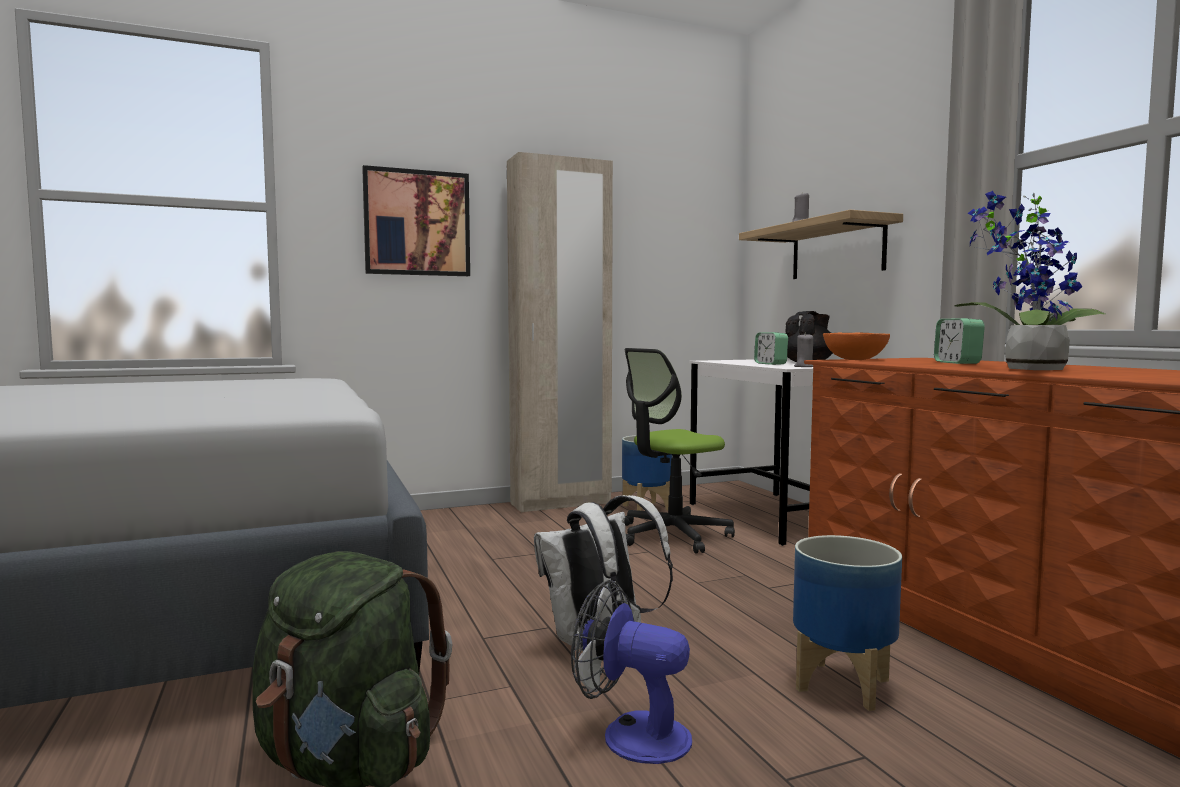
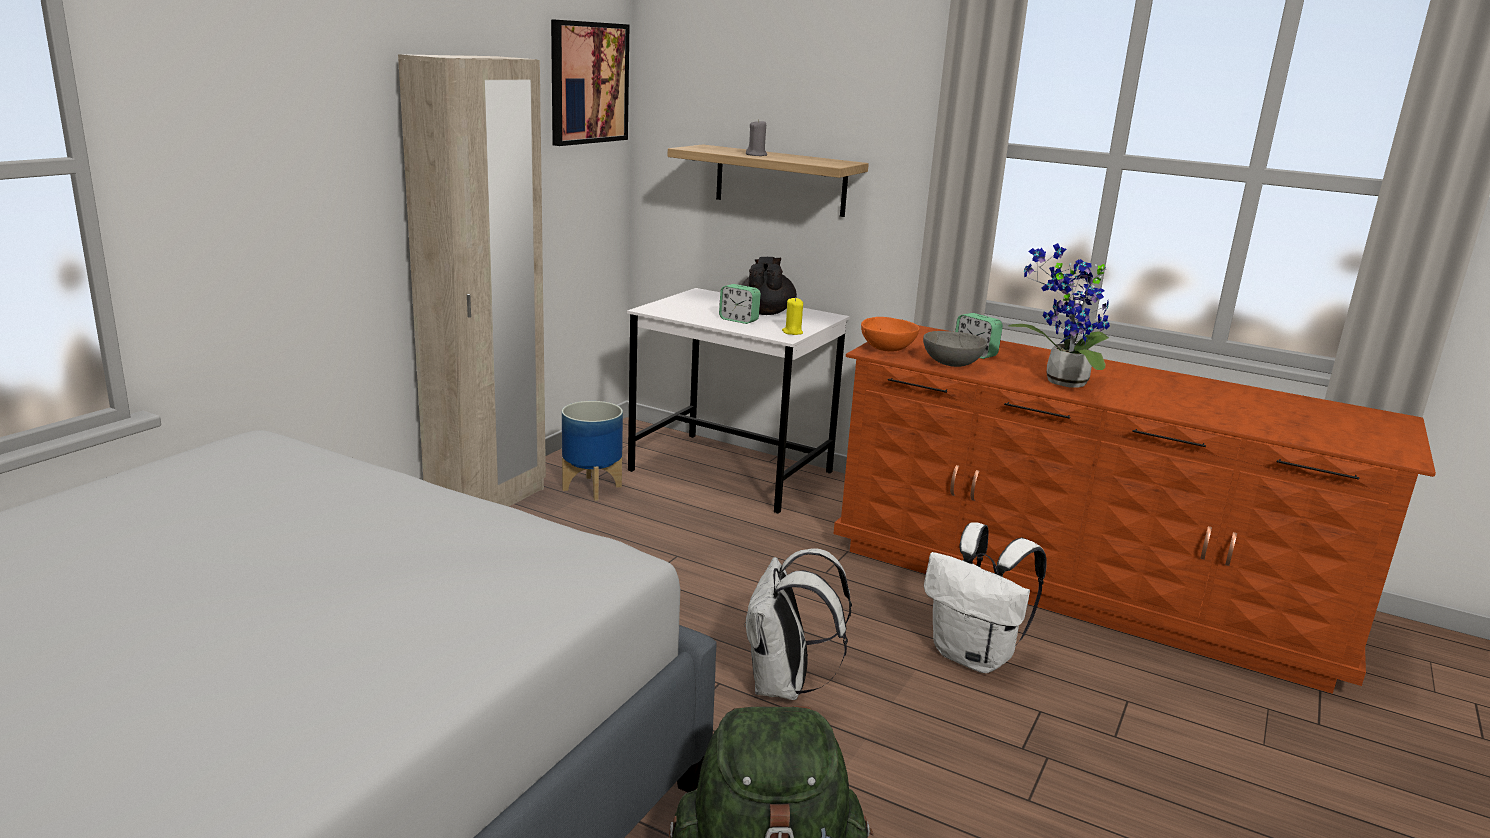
camera: 40 degrees left, 15 degrees up
picture [362,165,470,276] -> picture moved to [551,19,629,146]
fan [571,580,692,764] -> none
office chair [625,348,735,553] -> none
planter [793,535,902,711] -> white backpack [924,522,1047,673]
grey candle [794,334,813,367] -> yellow candle [782,298,803,335]
none -> grey bowl [923,331,987,367]

